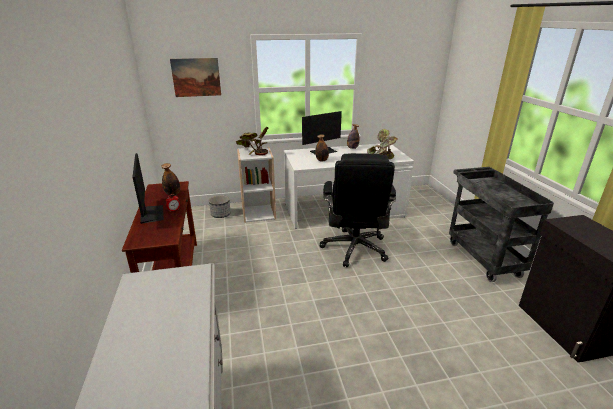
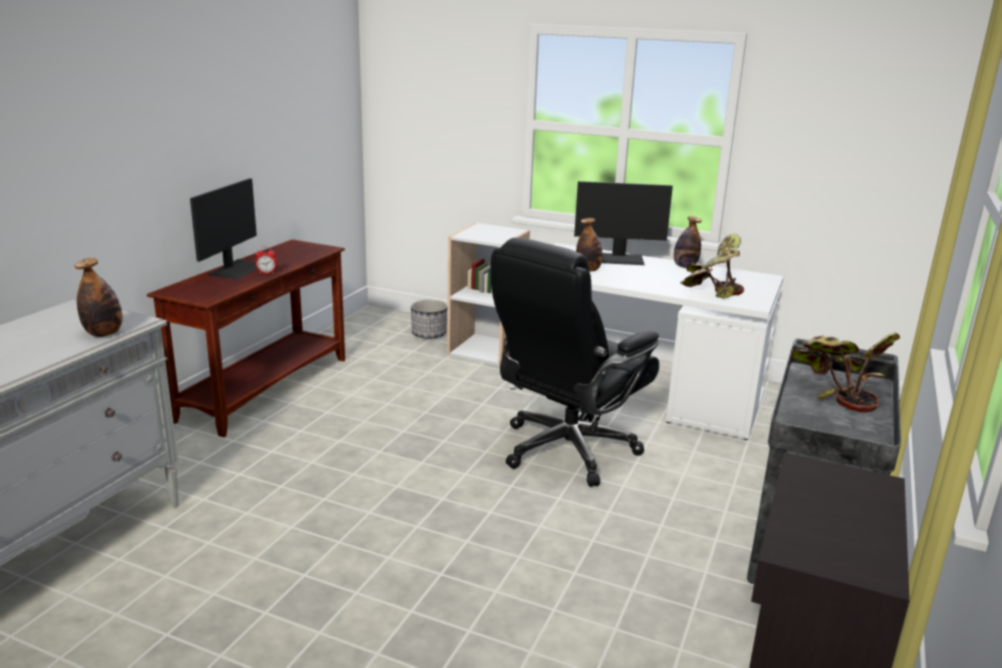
camera: 35 degrees right, 5 degrees down
bottle [161,163,180,196] -> bottle moved to [74,258,123,337]
picture [170,58,221,97] -> none
potted plant [236,127,268,155] -> potted plant moved to [790,333,900,413]

